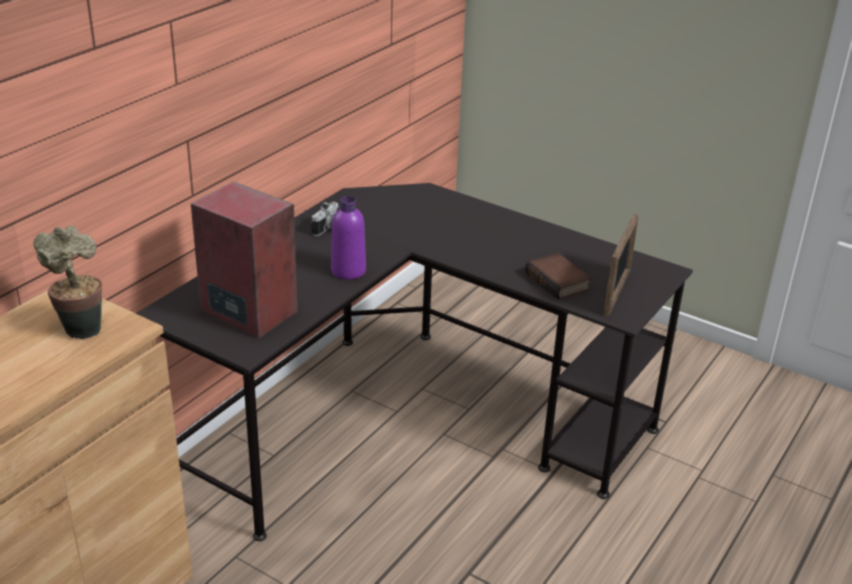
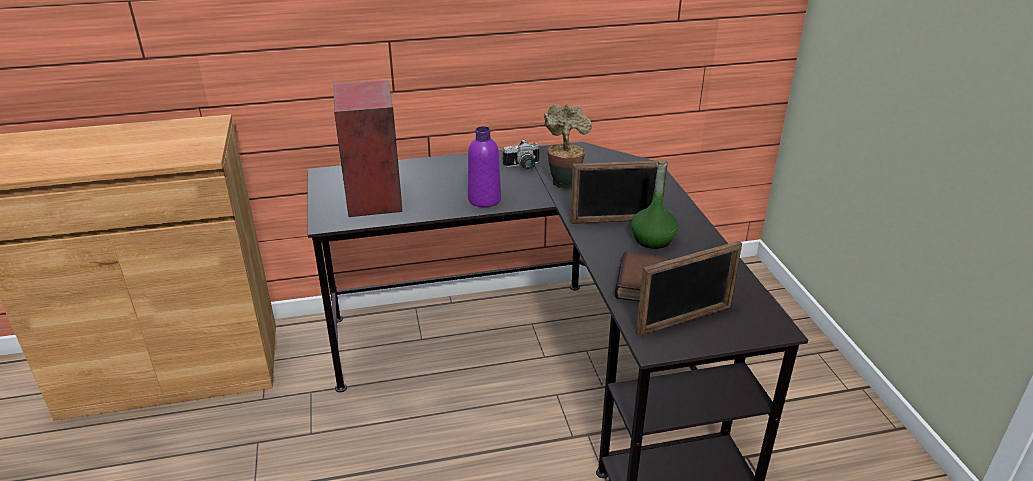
camera: 45 degrees right, 0 degrees up
potted plant [33,226,102,339] -> potted plant moved to [544,104,592,189]
none -> picture frame [570,160,668,224]
none -> green bottle [631,159,679,249]

